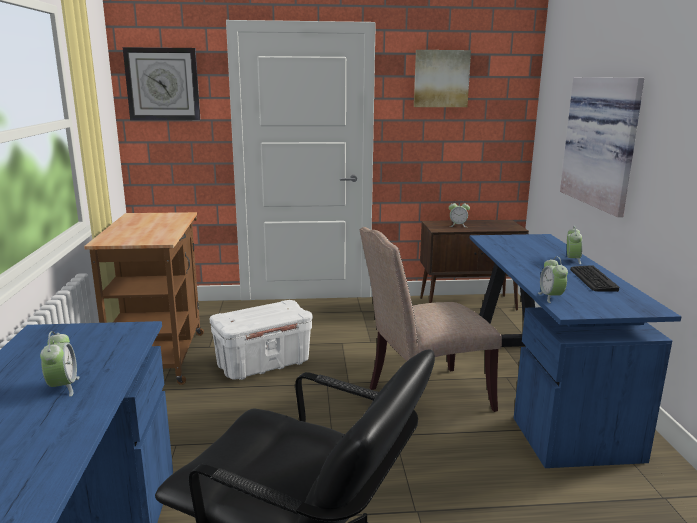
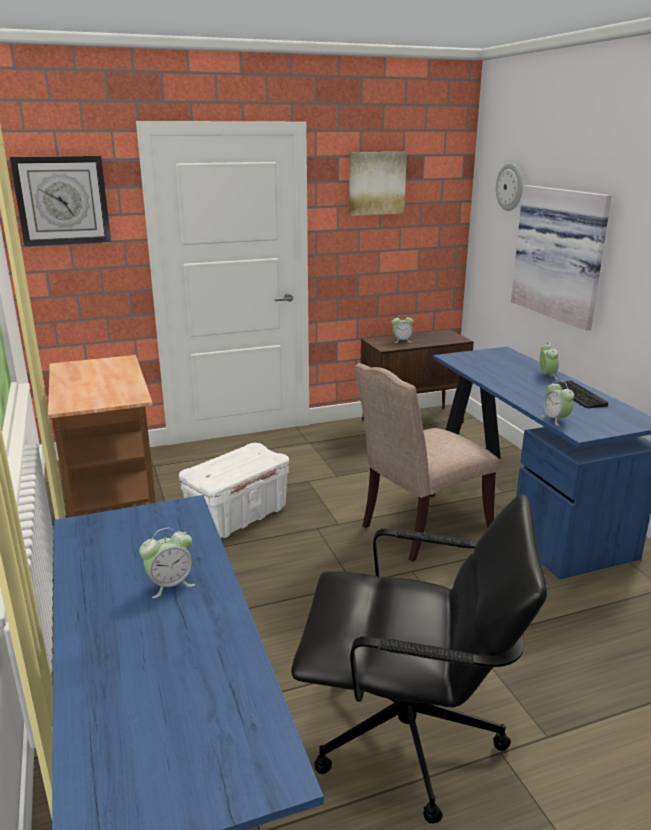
camera: 15 degrees left, 5 degrees up
alarm clock [40,331,80,397] -> alarm clock turned 90 degrees clockwise [139,528,195,598]
none -> wall clock [496,163,523,211]

